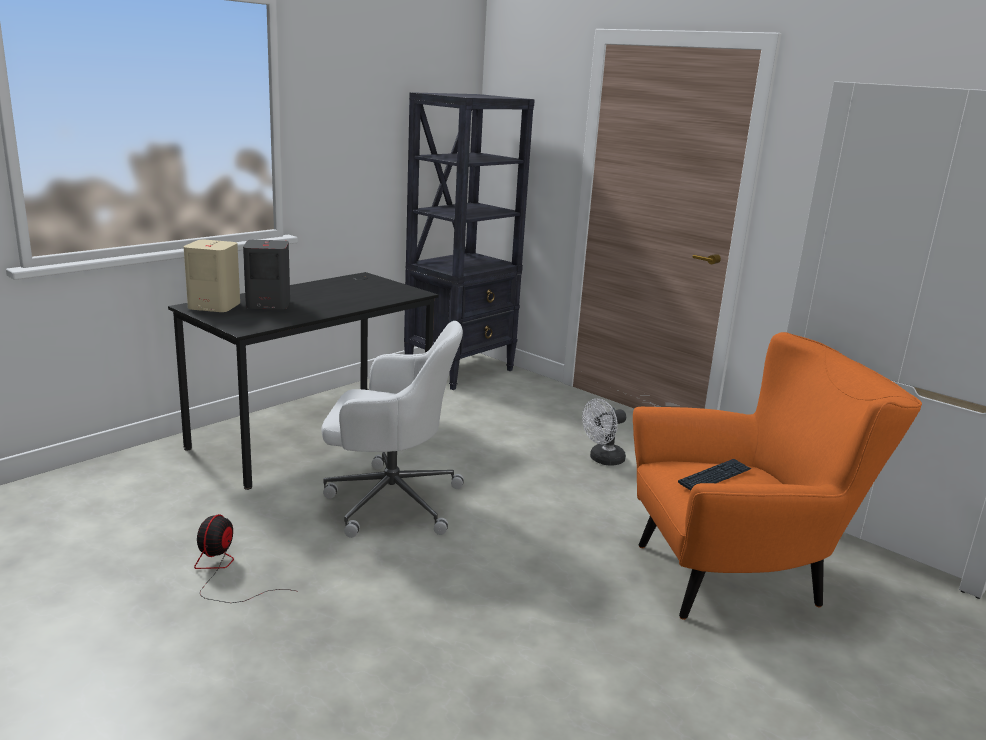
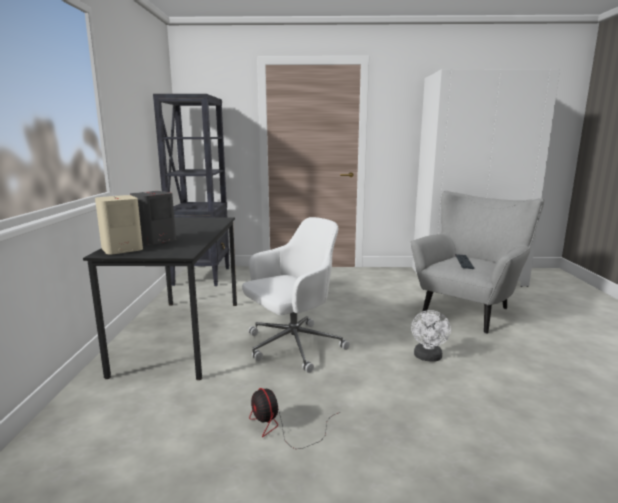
camera: 40 degrees left, 5 degrees down
white fan [582,399,626,466] -> white fan moved to [411,310,451,362]
orange armchair [633,332,922,620] -> grey armchair [410,191,545,334]

